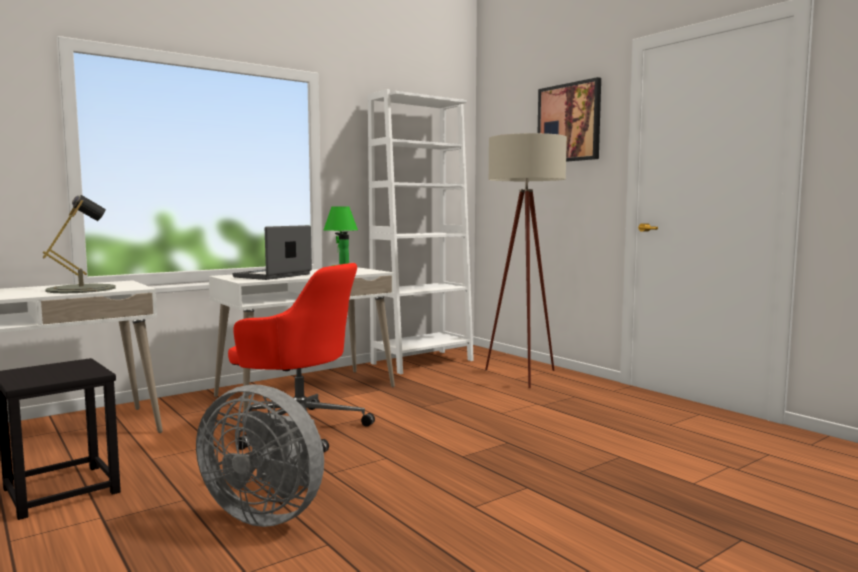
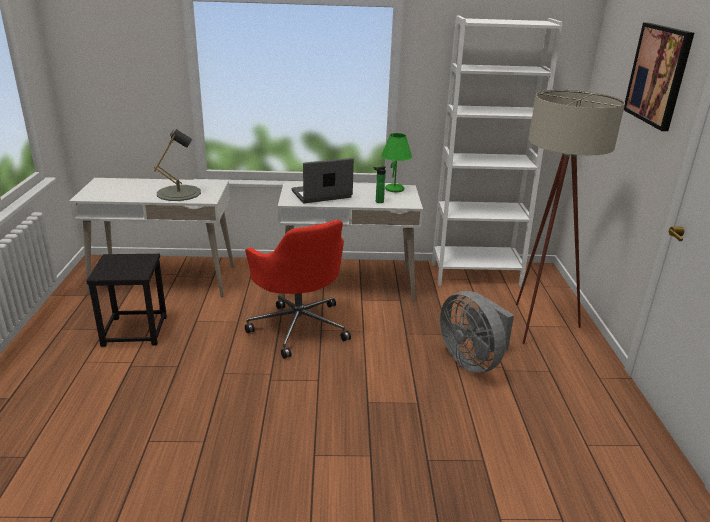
camera: 35 degrees right, 20 degrees up
grey fan [196,385,324,527] -> grey fan moved to [440,291,514,373]

